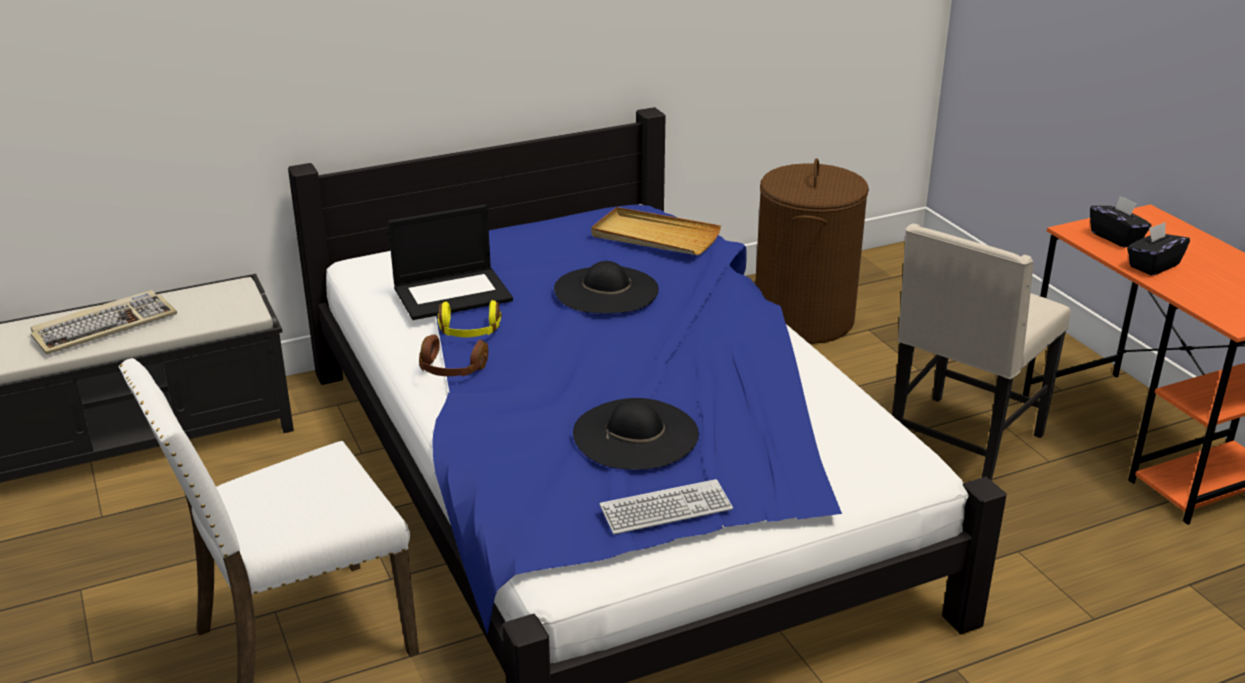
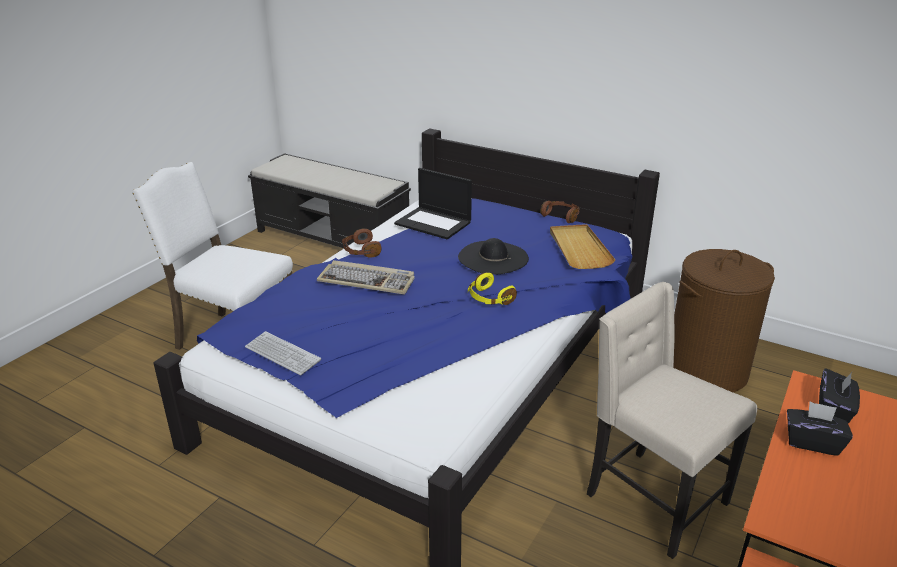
camera: 55 degrees right, 0 degrees up
keyboard [30,290,177,355] -> keyboard moved to [317,260,415,295]
yellow headphones [437,300,502,337] -> yellow headphones moved to [468,273,517,305]
black hat [573,398,699,470] -> none
beige chair [892,224,1071,481] -> beige chair turned 45 degrees clockwise [587,282,757,559]
none -> brown headphones [540,201,580,223]

